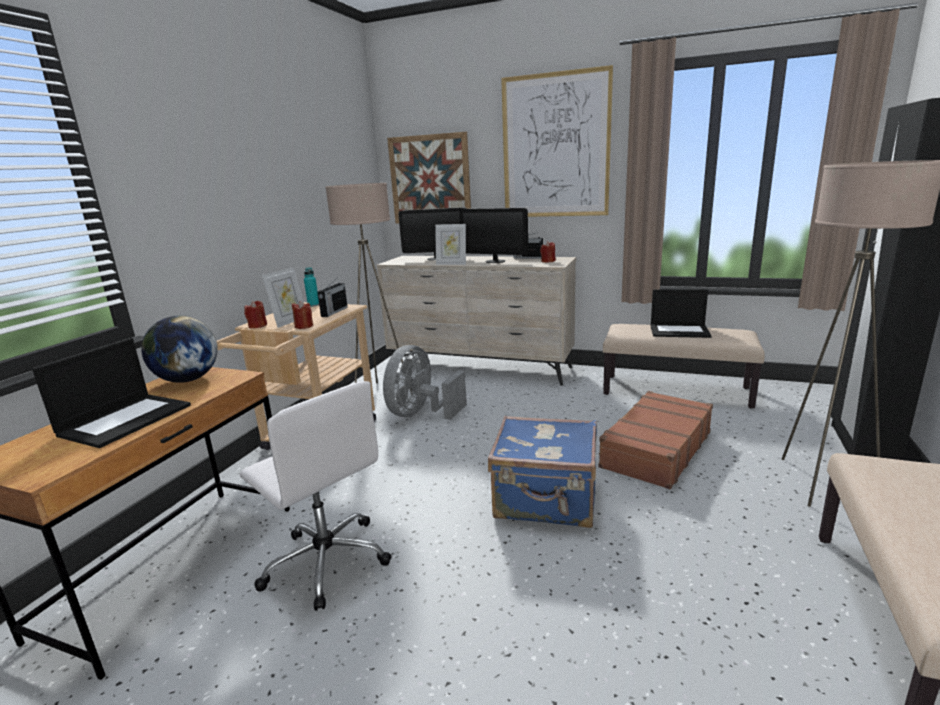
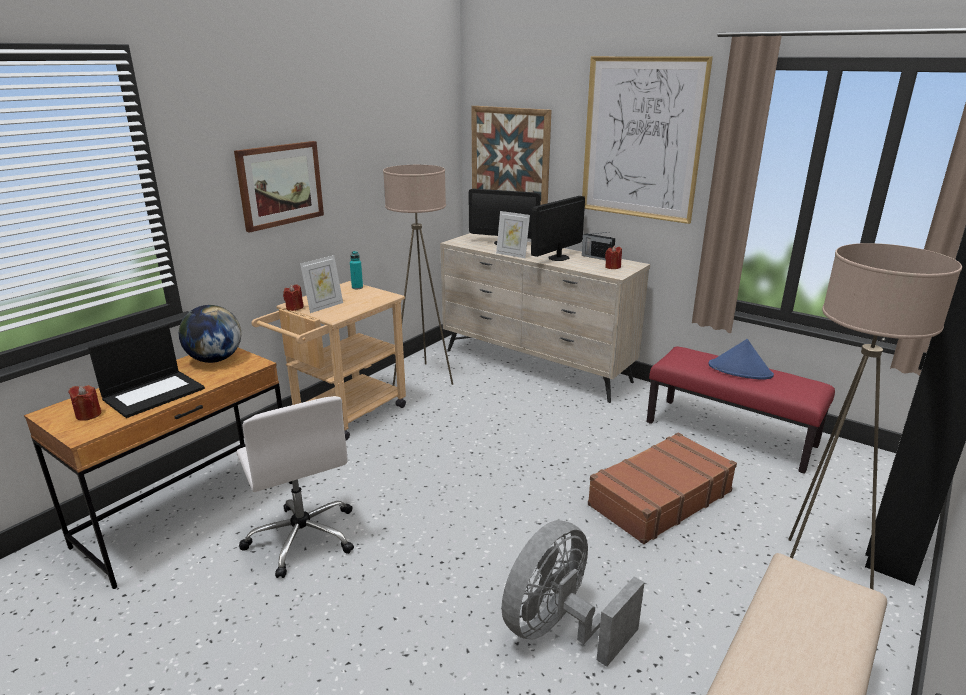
camera: 15 degrees right, 5 degrees up
red candle [292,301,313,329] -> red candle moved to [68,385,101,421]
radio [317,279,348,317] -> none
grey fan [383,345,467,420] -> grey fan moved to [502,520,645,667]
monitor [459,208,528,263] -> monitor turned 90 degrees clockwise [531,196,585,261]
blue suitcase [488,416,597,528] -> none
beige bench [603,324,765,409] -> red bench [647,346,835,474]
laptop [650,290,712,338] -> blue hat [708,339,774,380]
none -> picture [234,141,324,233]

